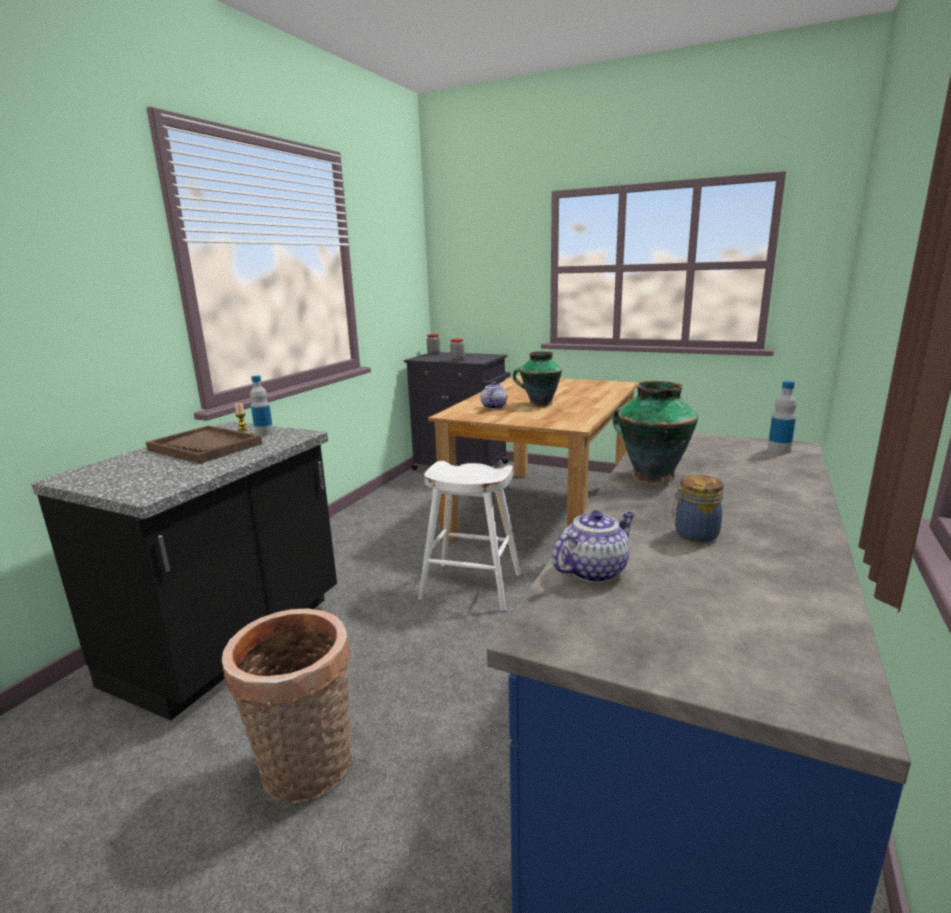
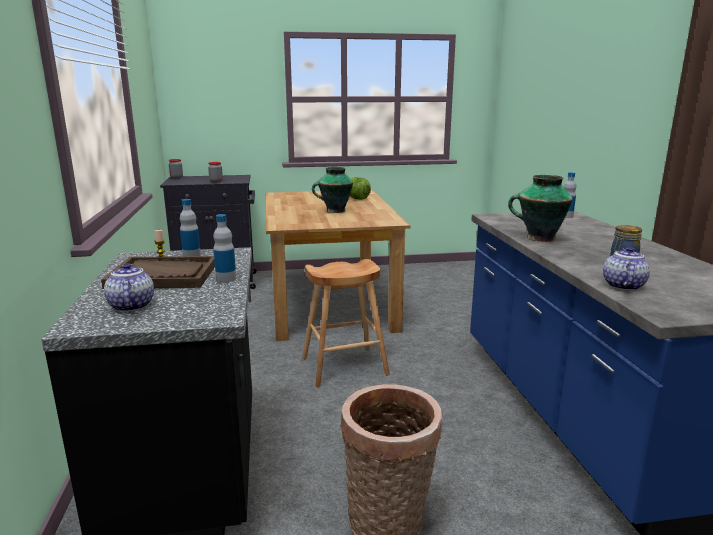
camera: 35 degrees left, 0 degrees up
white stool [418,461,521,611] -> brown stool [302,259,390,387]
teapot [480,382,507,409] -> teapot moved to [104,263,154,312]
none -> bottle [213,214,236,283]
none -> lettuce [350,177,371,200]

